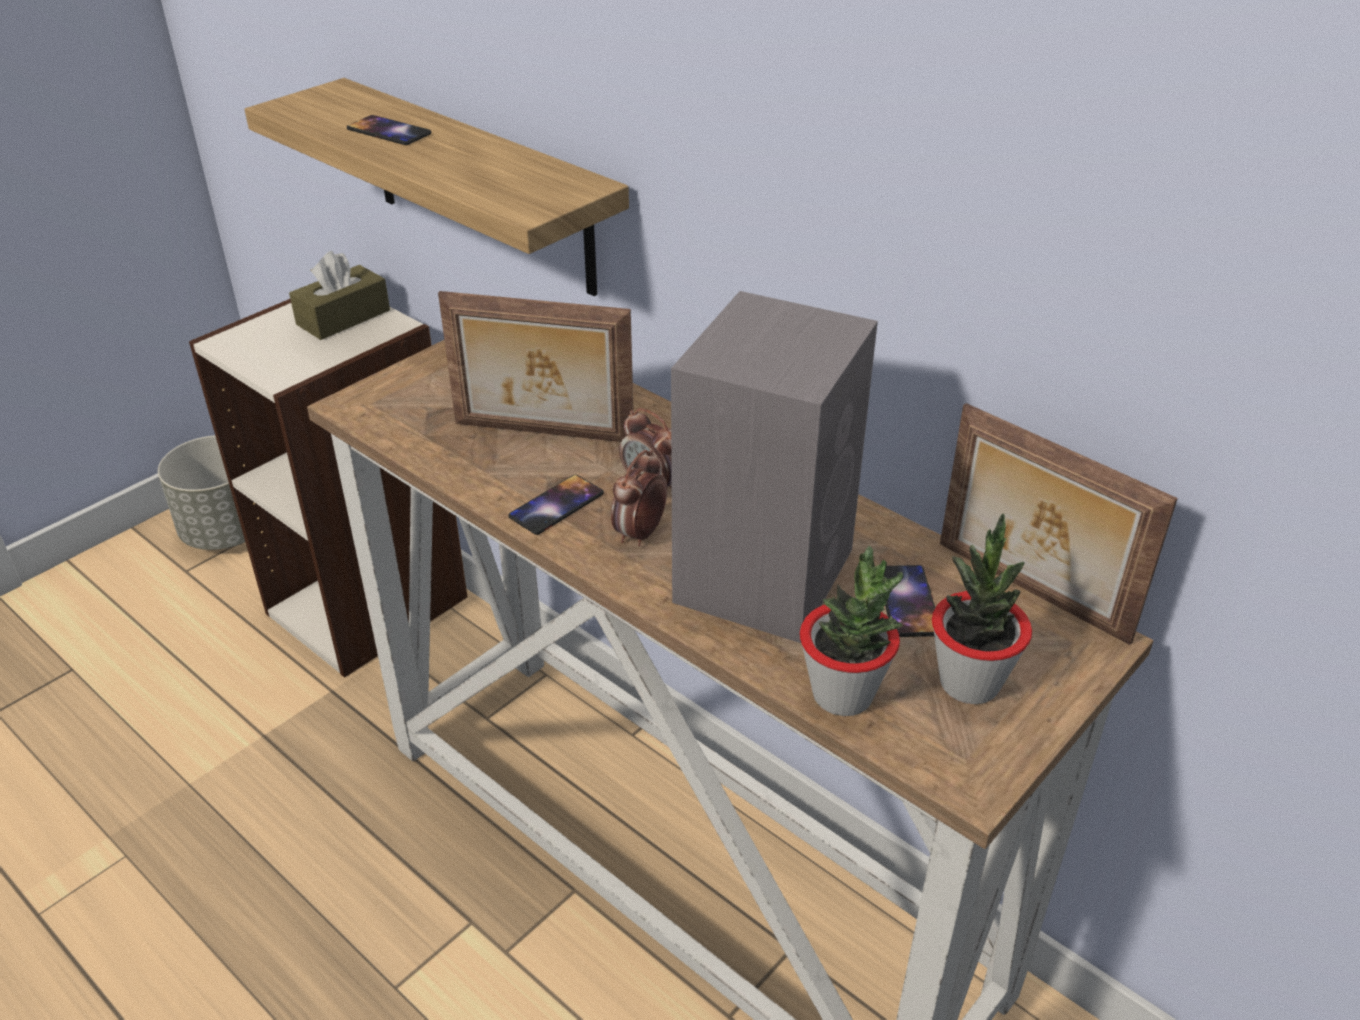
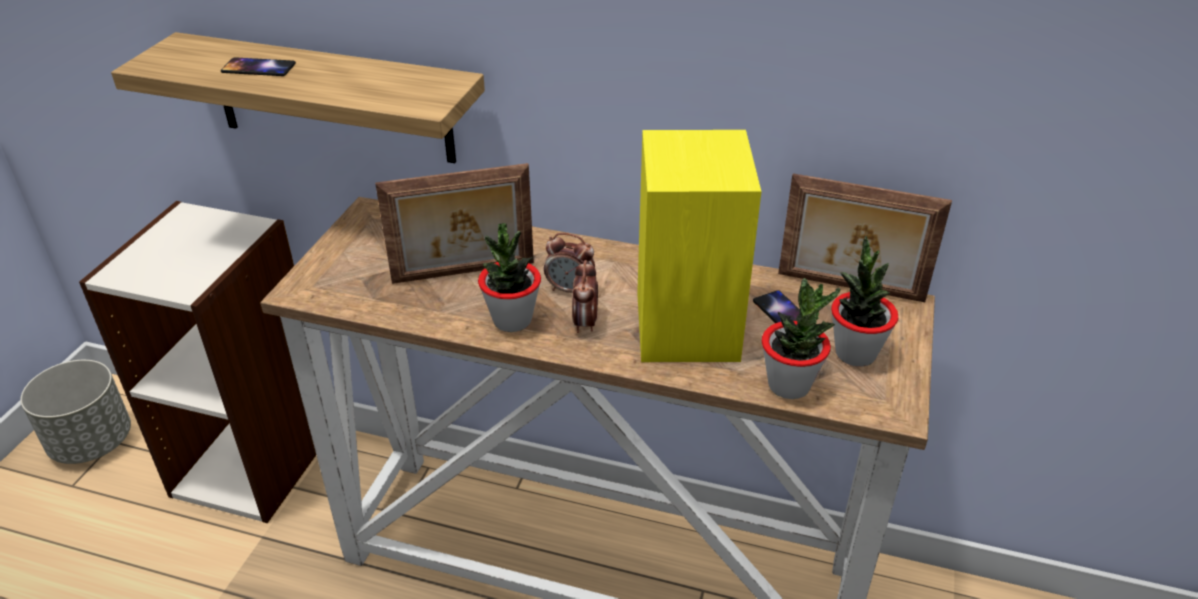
camera: 25 degrees left, 0 degrees up
brown tissue box [289,251,390,340] -> none
phone [508,474,604,535] -> potted plant [478,223,541,332]
grey speaker [671,291,878,643] -> yellow speaker [637,130,761,362]

